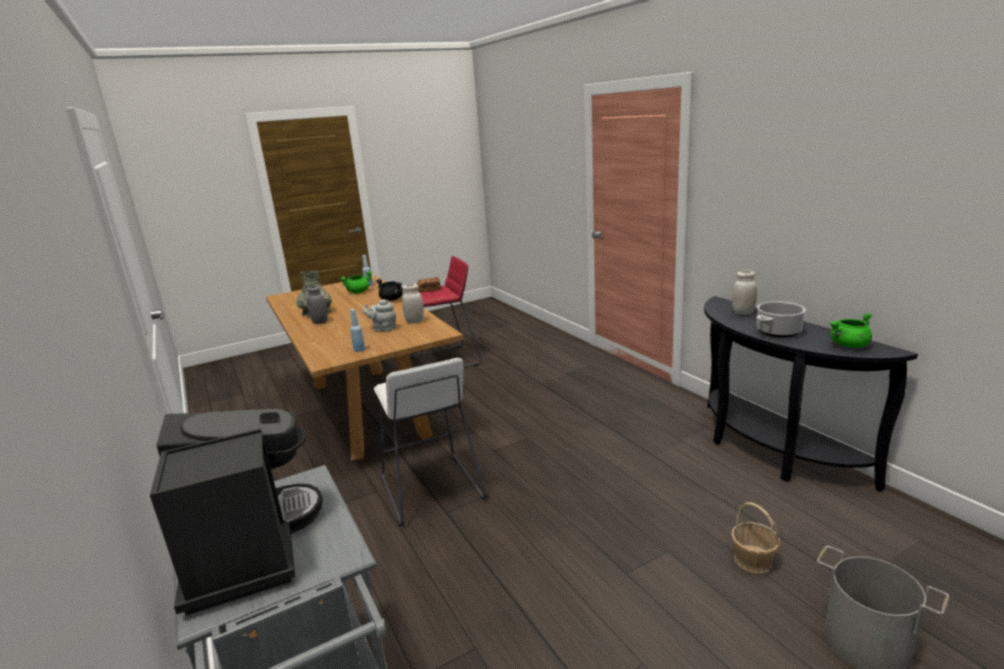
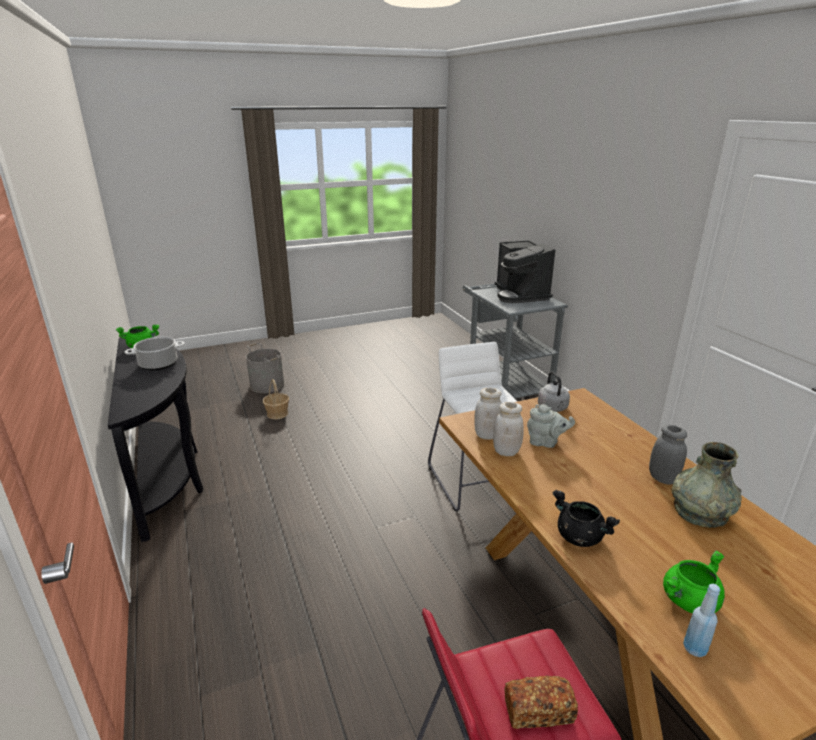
camera: 175 degrees left, 5 degrees up
blue bottle [350,309,365,352] -> grey kettle [538,372,570,412]
white jar [732,270,757,315] -> white jar moved to [475,388,502,440]

